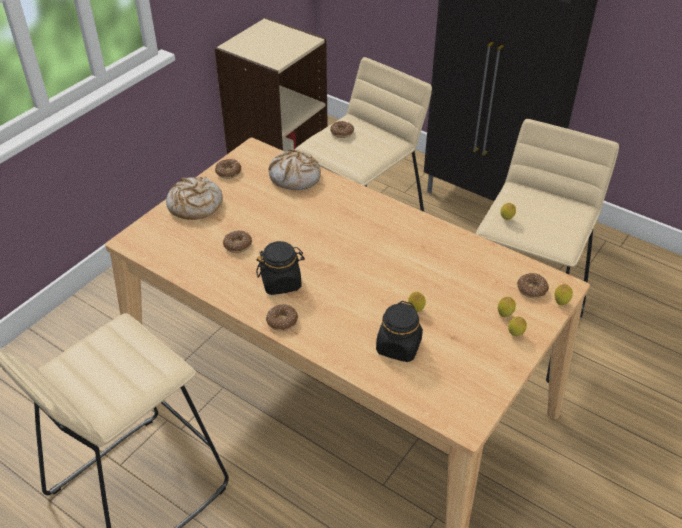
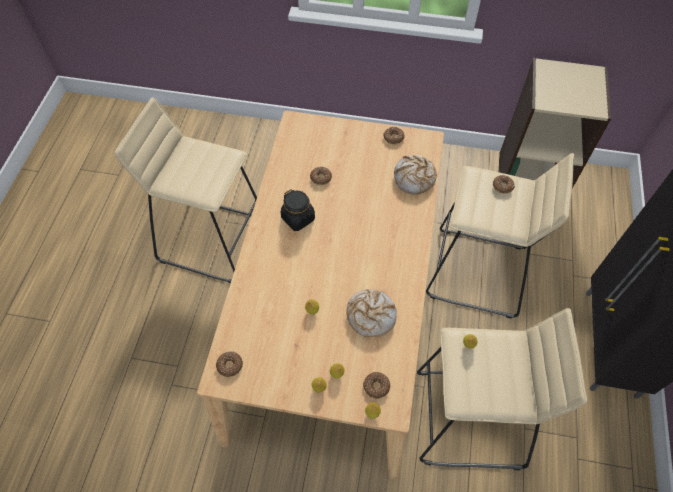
camera: 65 degrees right, 15 degrees up
bread [166,177,223,220] -> bread moved to [346,289,397,337]
donut [266,304,298,331] -> donut moved to [216,351,243,377]
black jar [376,301,423,362] -> none

